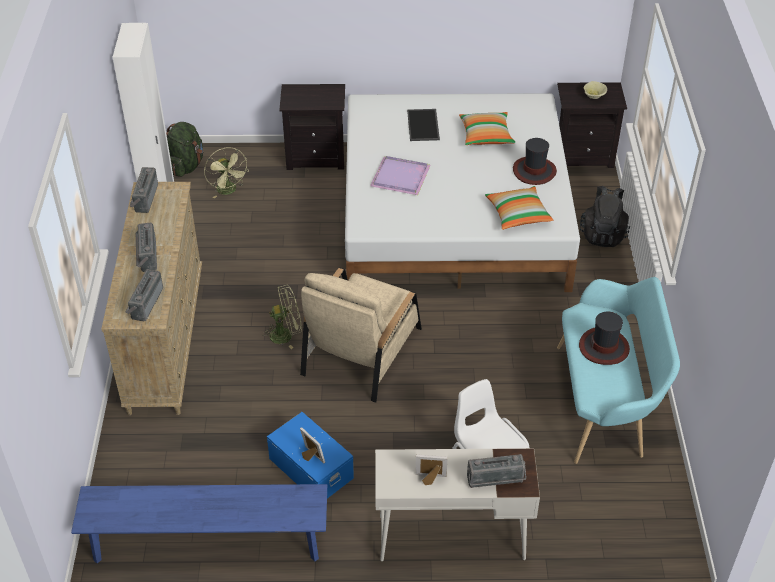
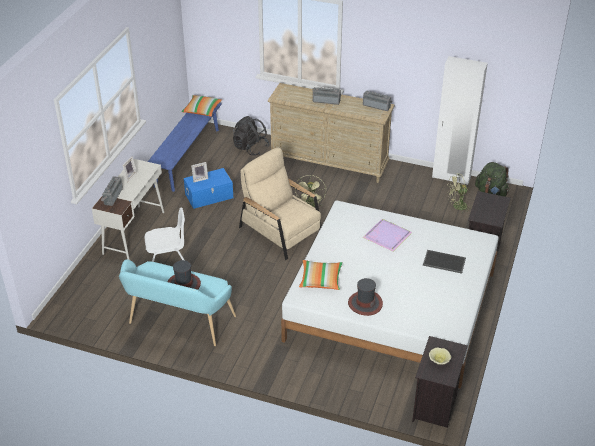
camera: 110 degrees right, 5 degrees down
radio [126,269,163,321] -> none
pillow [459,112,515,145] -> pillow moved to [181,95,222,117]
black backpack [580,186,630,247] -> black backpack moved to [233,116,269,155]

